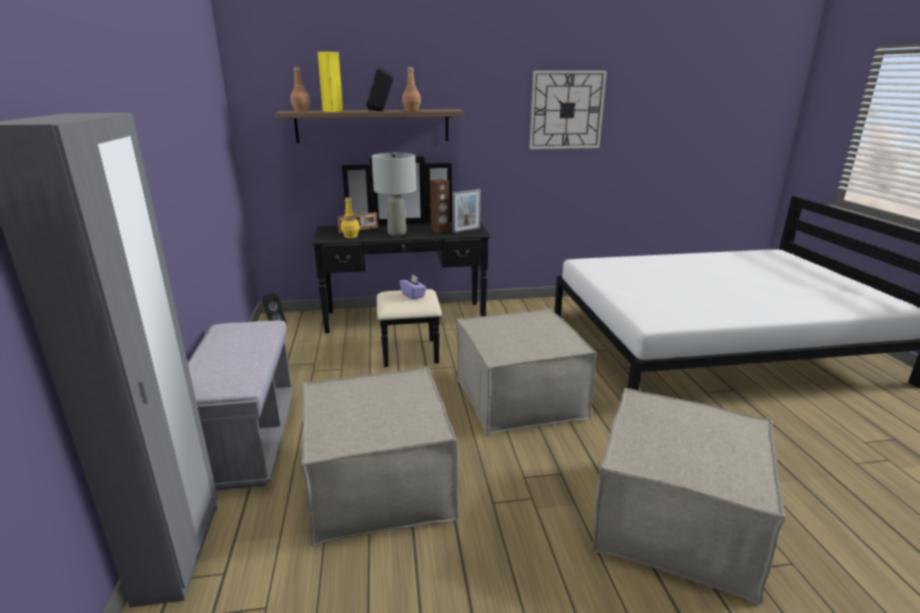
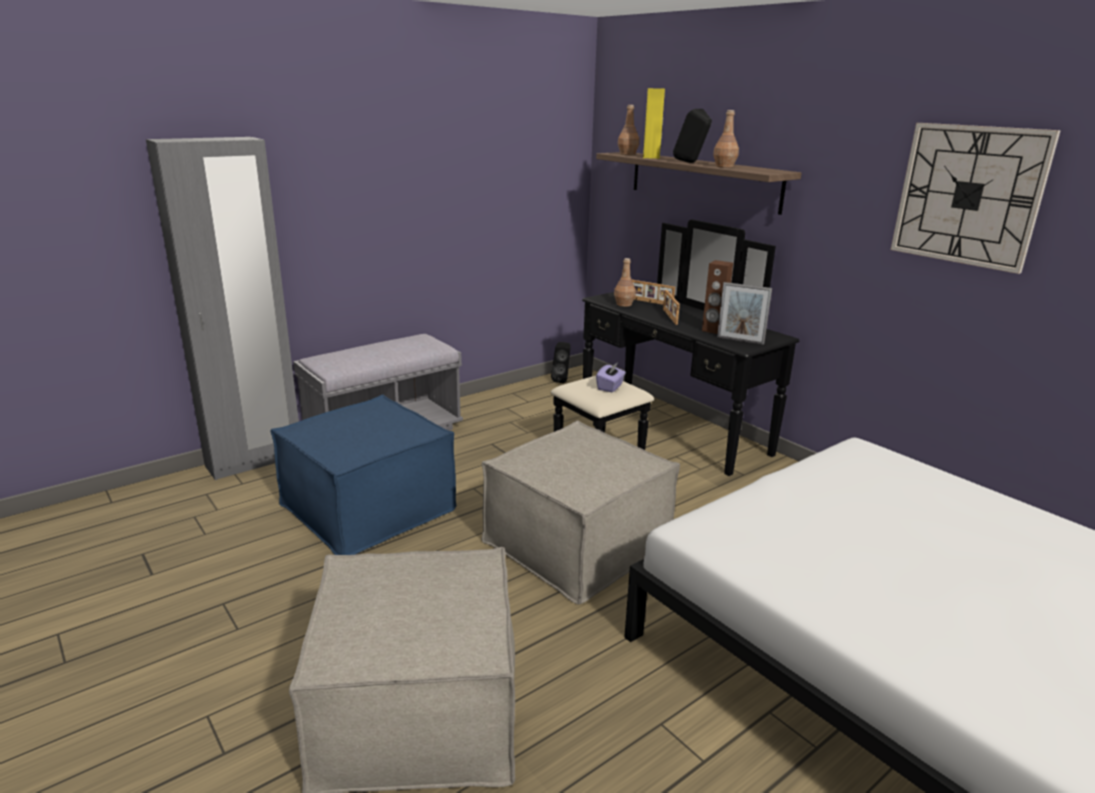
camera: 60 degrees right, 0 degrees up
beige ottoman [301,366,458,546] -> blue ottoman [270,395,456,555]
yellow bottle [341,197,360,238] -> brown bottle [614,258,636,307]
grey table lamp [372,152,416,236] -> picture frame [663,290,680,325]

